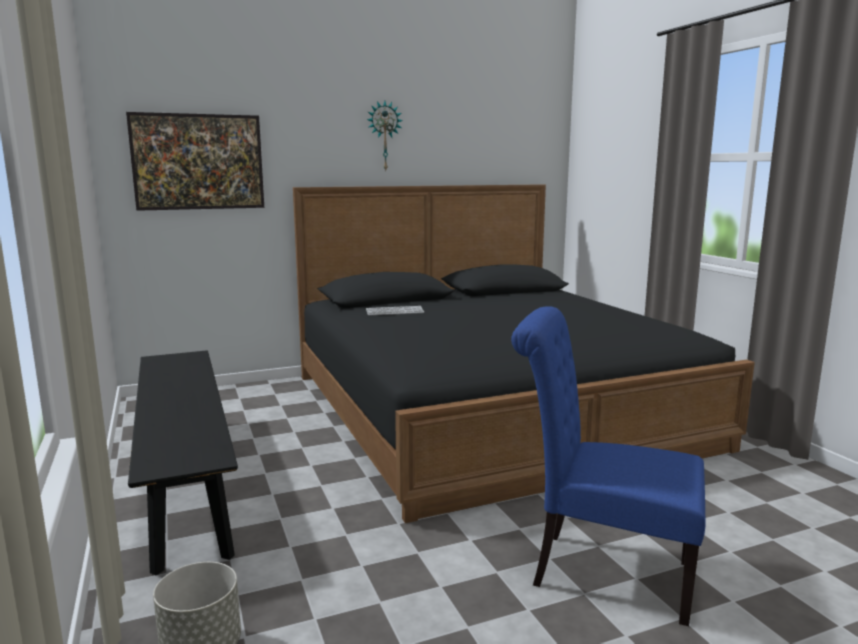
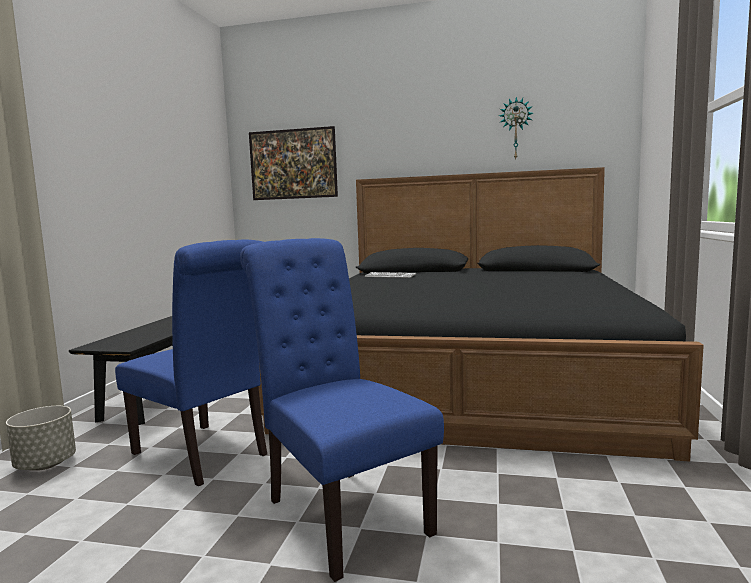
camera: 35 degrees right, 5 degrees down
wall clock [367,101,403,171] -> wall clock moved to [499,97,533,159]
none -> blue chair [115,240,267,486]

